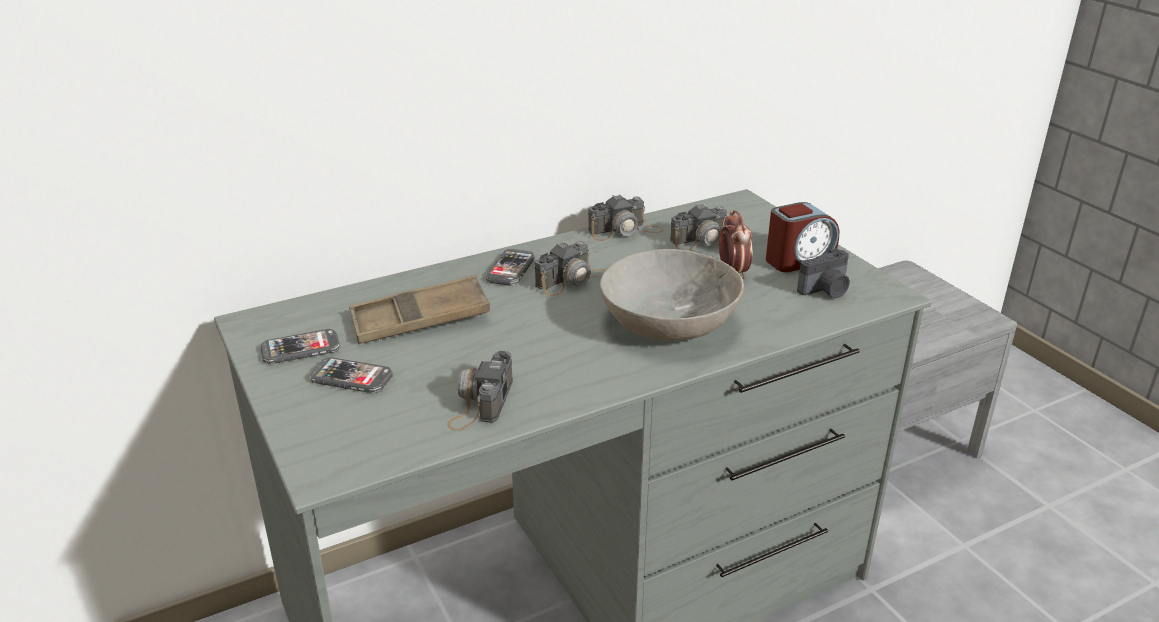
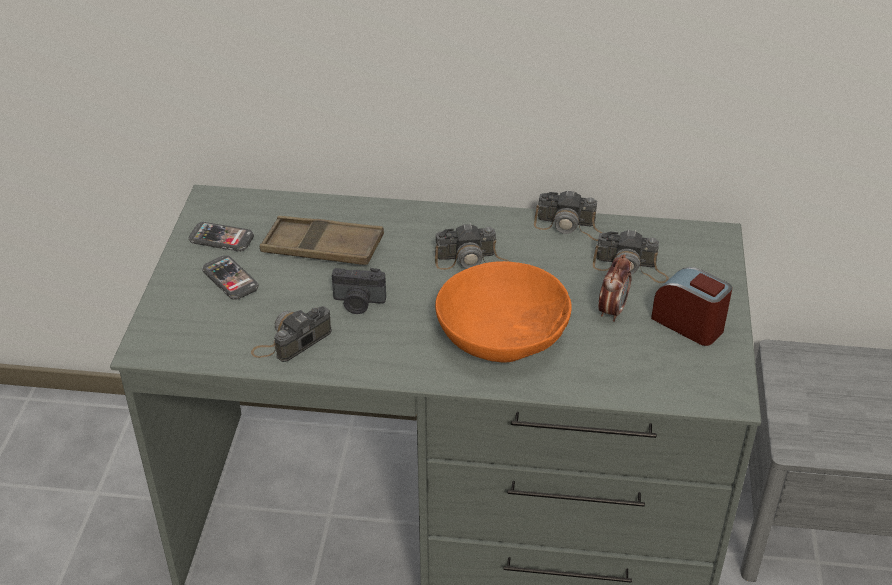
camera: 35 degrees right, 10 degrees up
phone [486,249,535,286] -> none
grey bowl [600,249,744,341] -> orange bowl [435,261,572,362]
alarm clock [766,202,839,272] -> alarm clock turned 150 degrees counterclockwise [651,267,732,346]
camera [797,248,850,298] -> camera moved to [332,268,386,314]

